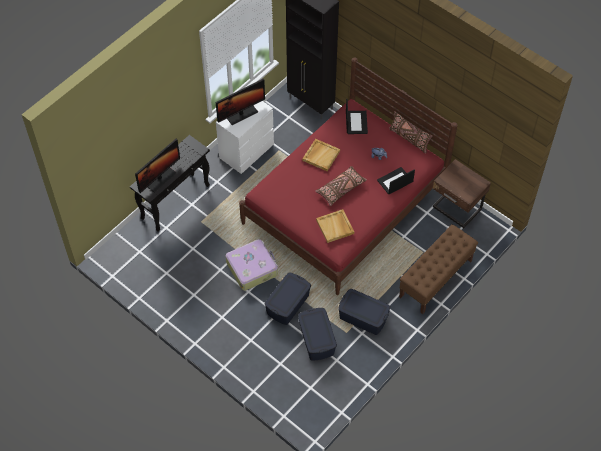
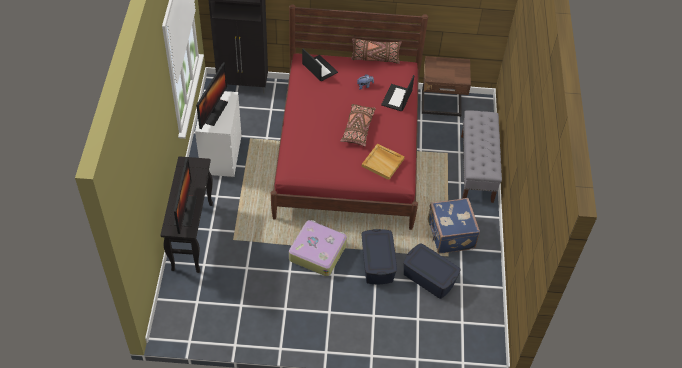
camera: 40 degrees left, 5 degrees down
beige tray [302,139,340,171] -> none
blue storage box [338,289,390,335] -> blue suitcase [428,198,480,254]
brown bench [399,224,478,314] -> grey bench [461,110,502,203]

